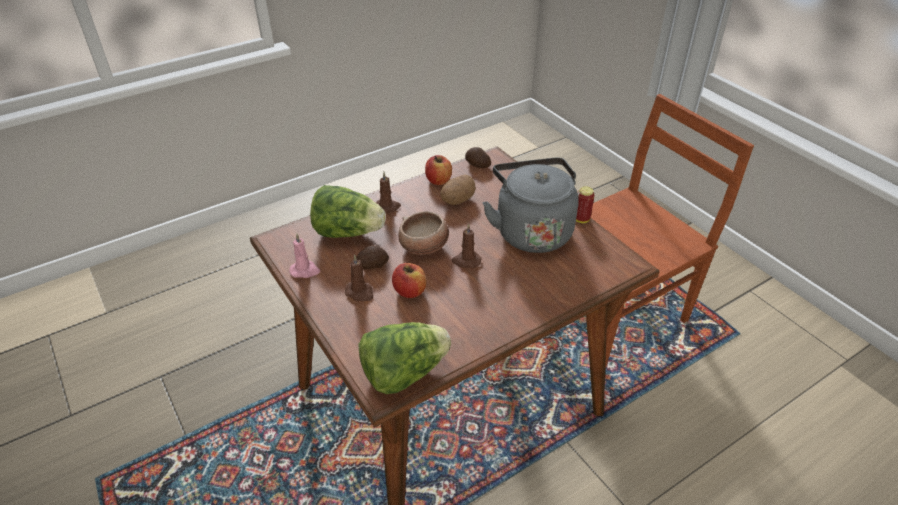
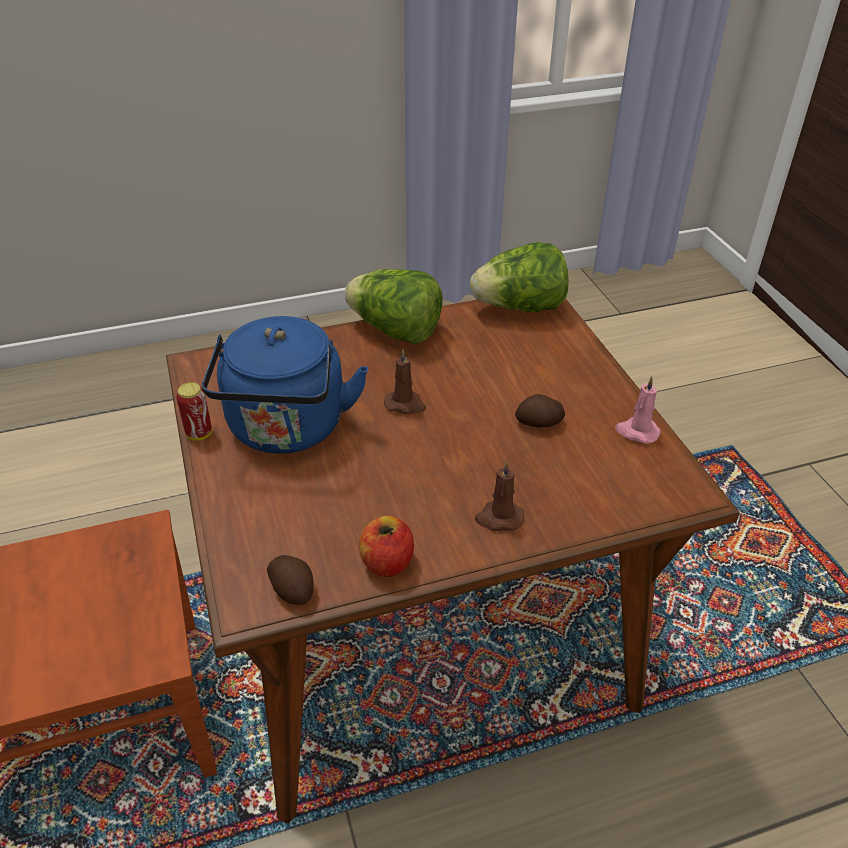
camera: 165 degrees left, 0 degrees up
lettuce [310,185,386,238] -> lettuce moved to [345,269,443,344]
brown candle [345,255,373,301] -> none
apple [392,263,426,298] -> none
bowl [399,211,449,255] -> none
potato [440,175,476,205] -> none
grey kettle [483,158,579,253] -> blue kettle [202,316,368,454]

